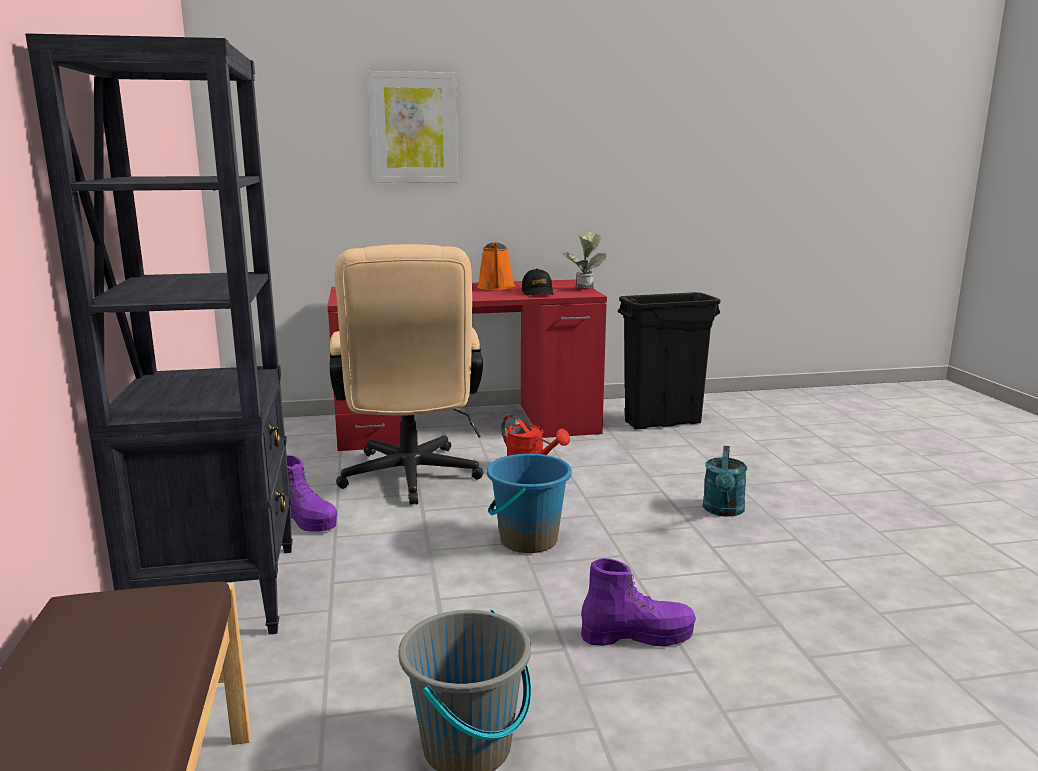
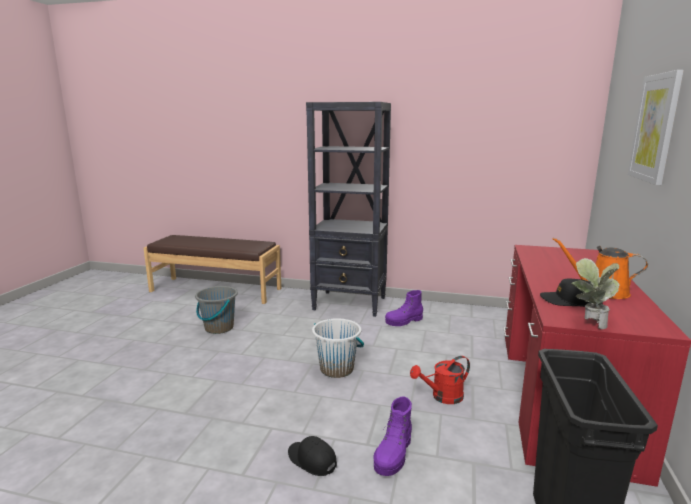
camera: 115 degrees right, 0 degrees up
beige office chair [330,244,483,505] -> none
blue bucket [487,454,572,553] -> white bucket [312,318,364,378]
purple boot [581,558,696,646] -> purple boot moved to [374,396,412,476]
turquoise watering can [703,446,747,517] -> black cap [288,436,337,476]

